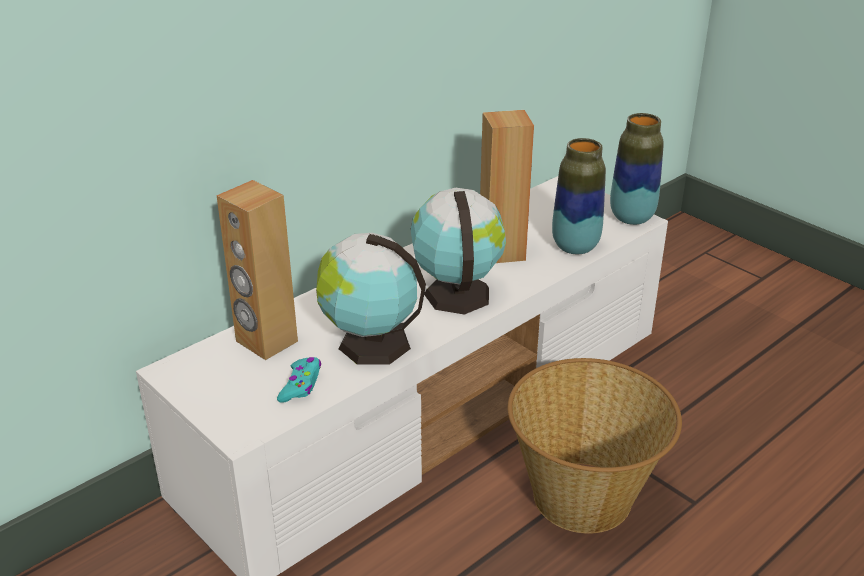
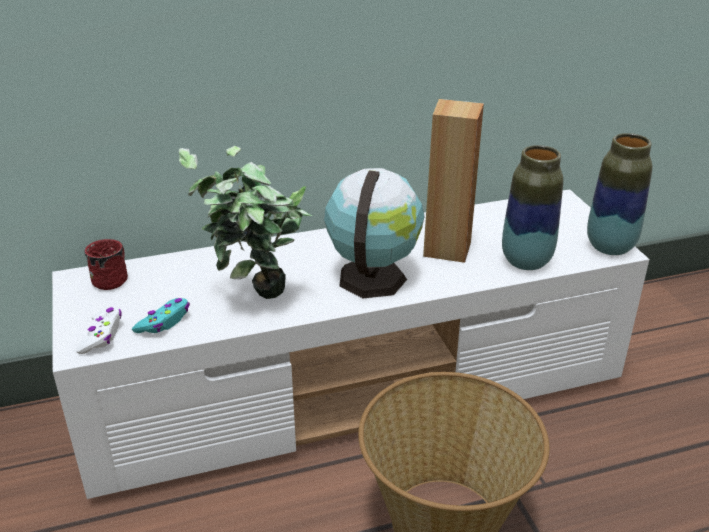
camera: 25 degrees right, 0 degrees up
brown speaker [216,180,298,360] -> none
globe [316,233,426,364] -> potted plant [179,146,312,299]
none -> white game controller [76,307,122,354]
none -> red mug [84,239,128,290]

